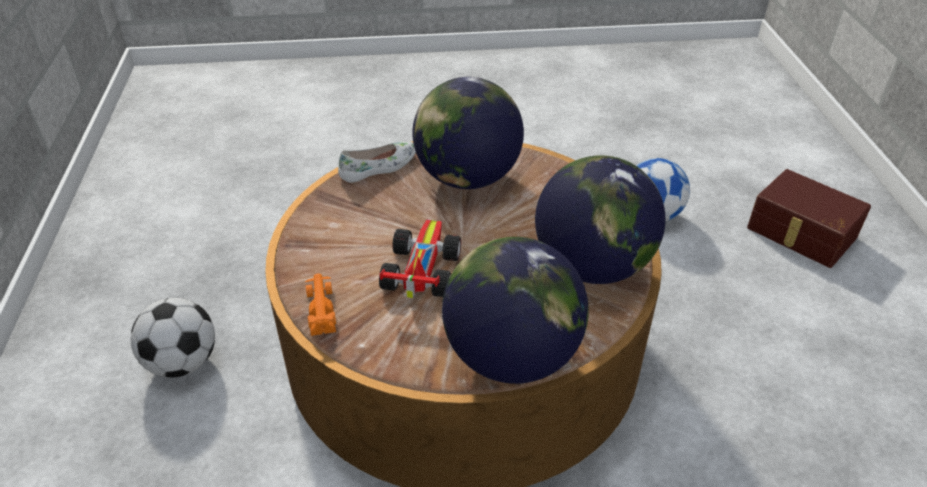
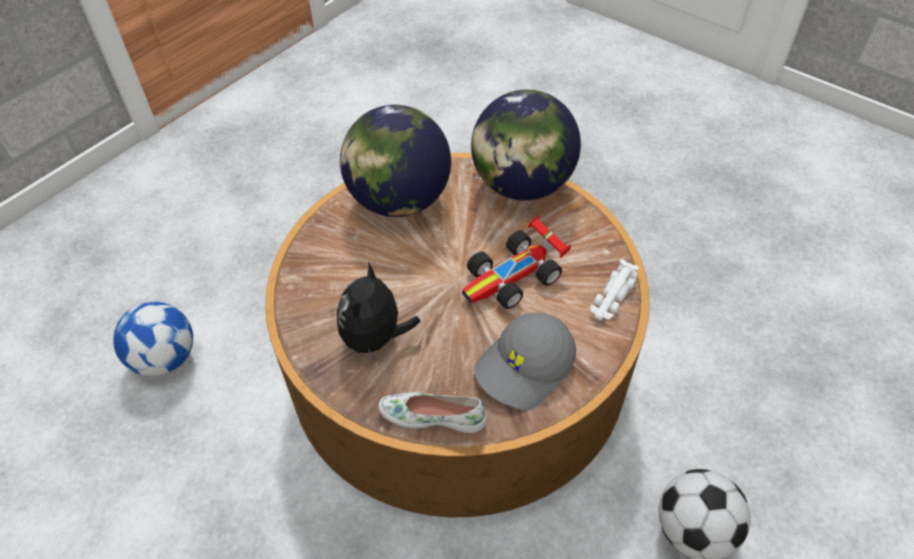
camera: 135 degrees left, 10 degrees up
orange toy car [305,273,336,336] -> white toy car [590,259,639,320]
globe [412,77,524,189] -> plush toy [337,262,420,362]
brown storage box [747,169,871,268] -> none
none -> grey cap [474,312,576,410]

